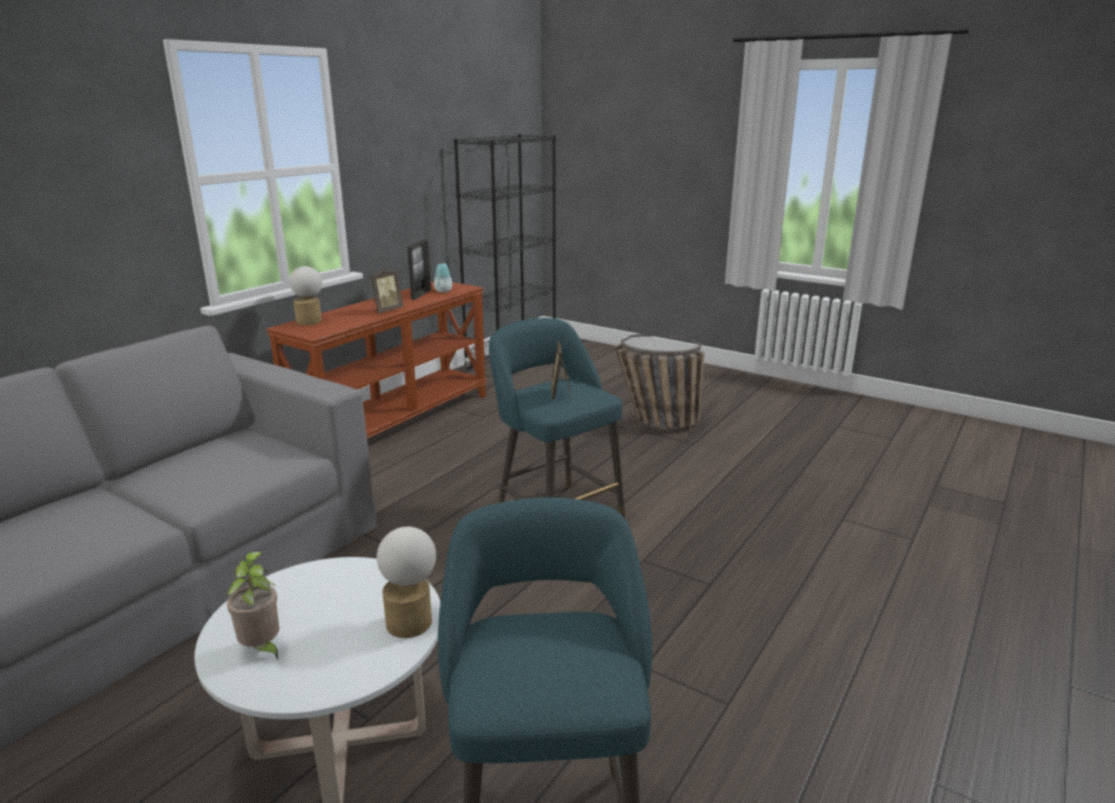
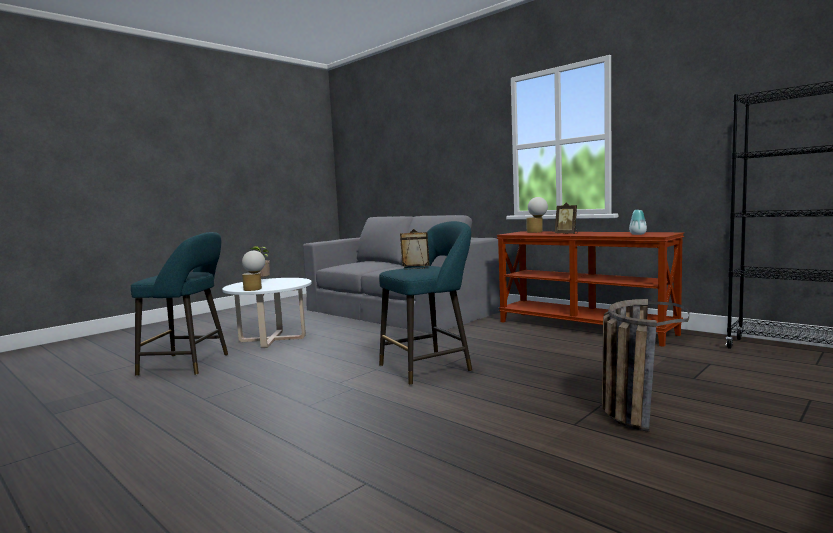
camera: 100 degrees right, 15 degrees down
picture frame [407,239,431,300] -> none

